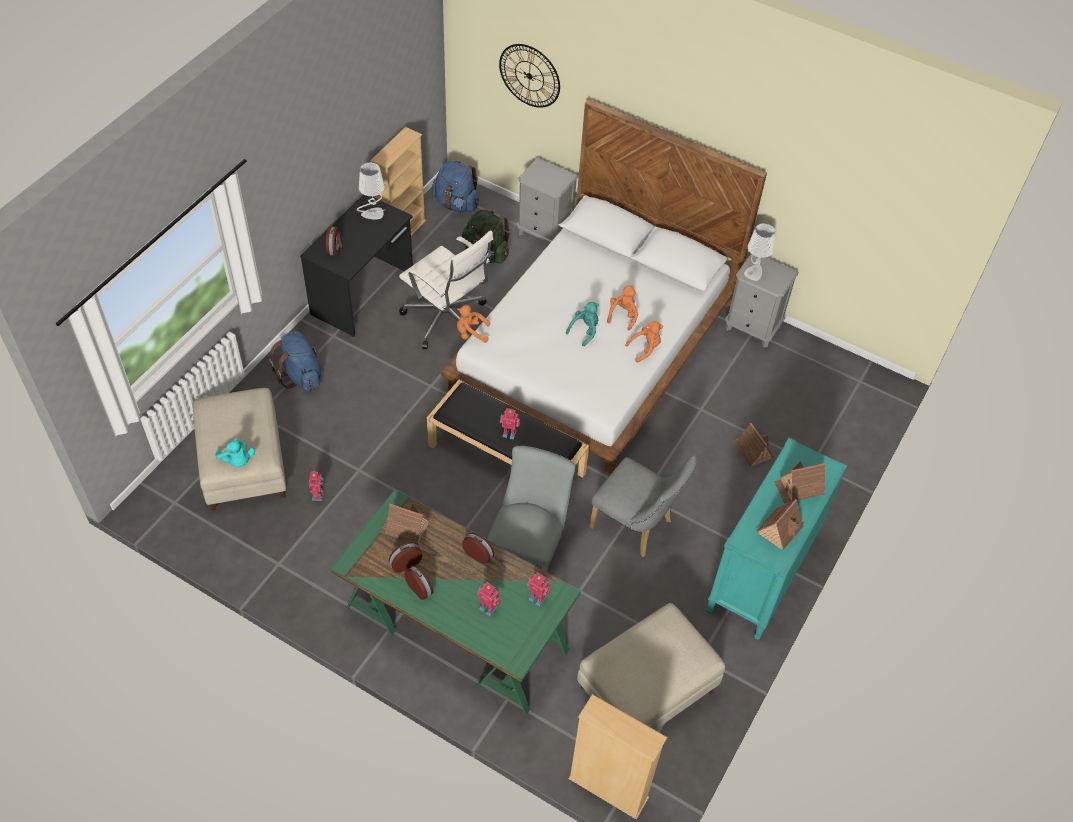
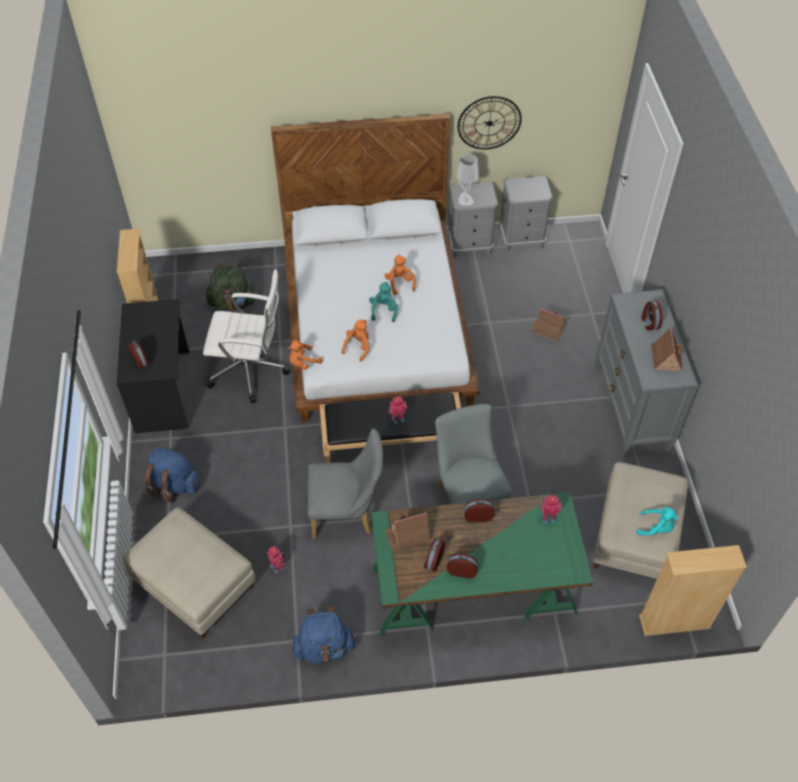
camera: 35 degrees left, 0 degrees up
turquoise plush toy [215,438,255,467] -> turquoise plush toy moved to [636,507,678,536]
grey table lamp [357,163,385,220] -> none
blue backpack [432,161,479,212] -> blue backpack moved to [292,605,357,664]
toy robot [477,582,501,616] -> none
wall clock [499,44,560,108] -> wall clock moved to [458,96,522,149]
grey nightstand [516,158,578,243] -> grey nightstand moved to [499,176,553,252]
grey chair [589,455,697,557] -> grey chair moved to [308,428,383,539]
orange plush toy [625,321,663,363] -> orange plush toy moved to [342,320,370,361]
turquoise dresser [707,438,847,640] -> grey dresser [595,289,698,458]
toy house [774,461,826,504] -> alarm clock [642,301,662,331]

